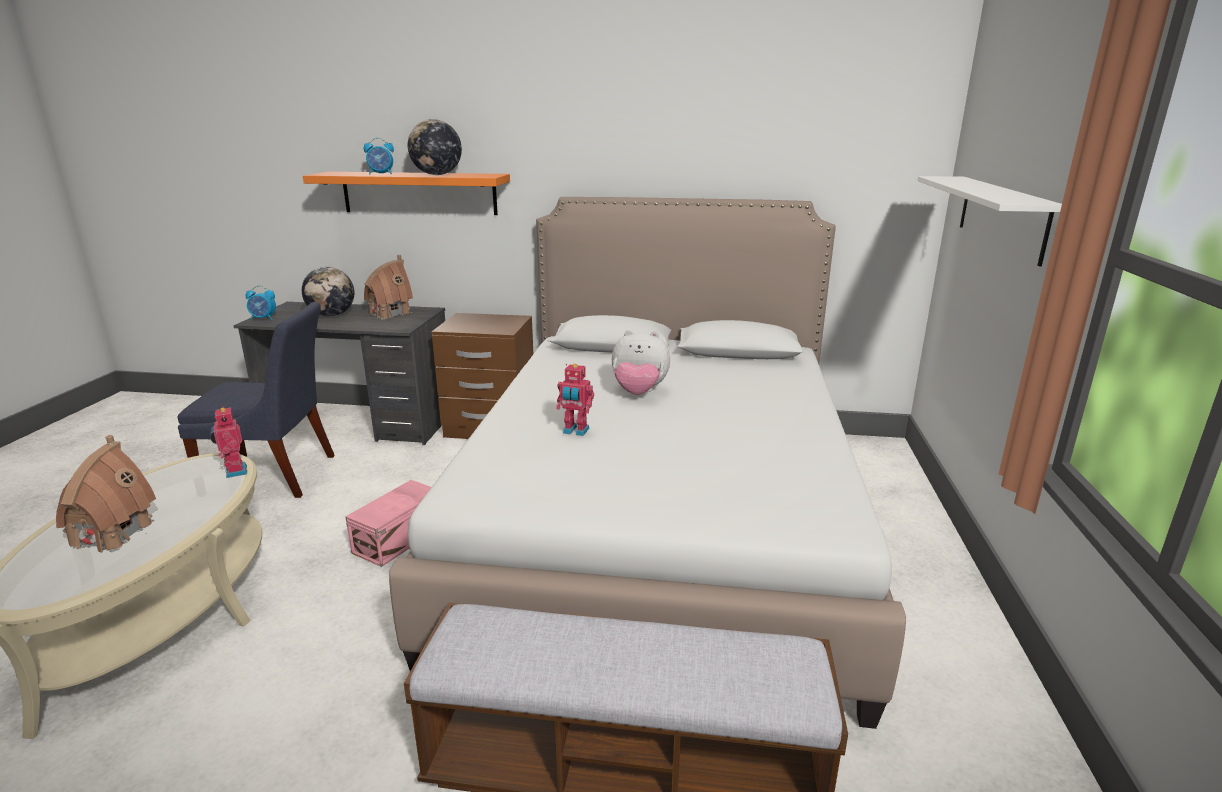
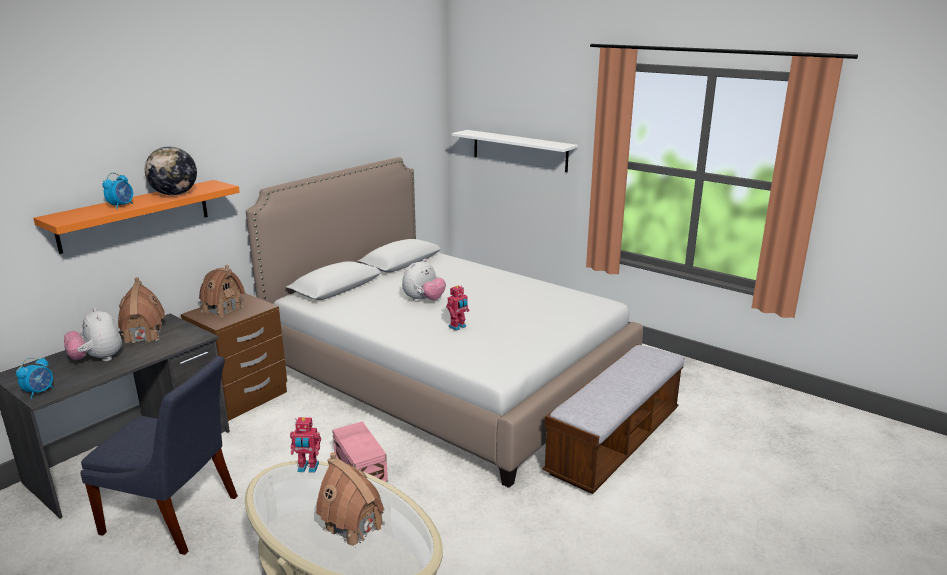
camera: 60 degrees left, 0 degrees up
blue chair [178,302,335,498] -> blue chair turned 75 degrees clockwise [80,356,238,555]
globe [302,267,354,317] -> plush toy [64,308,122,361]
none -> toy house [199,265,245,317]

